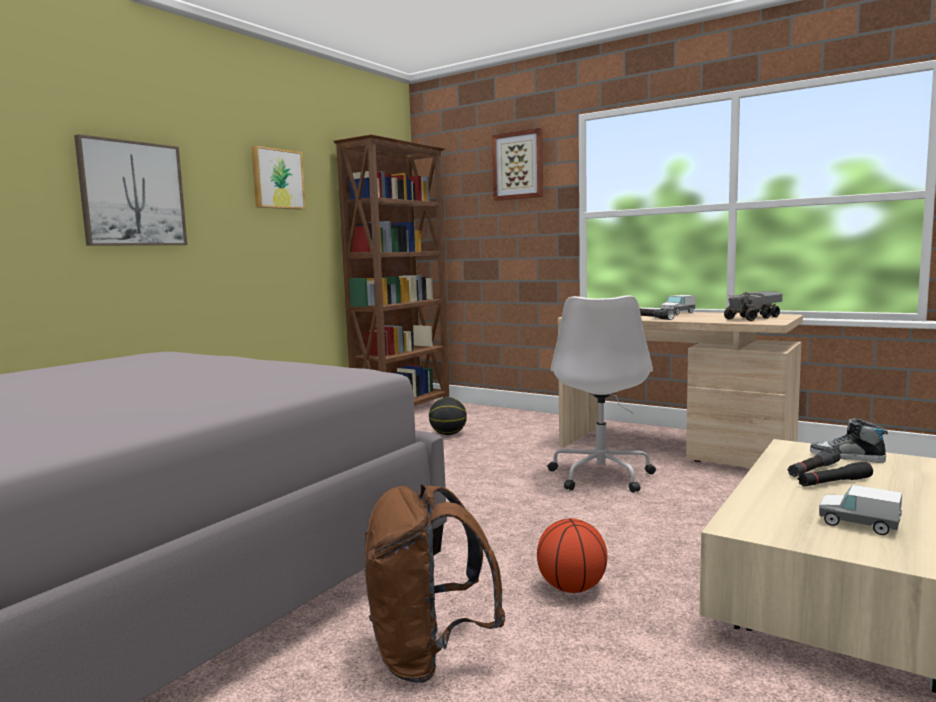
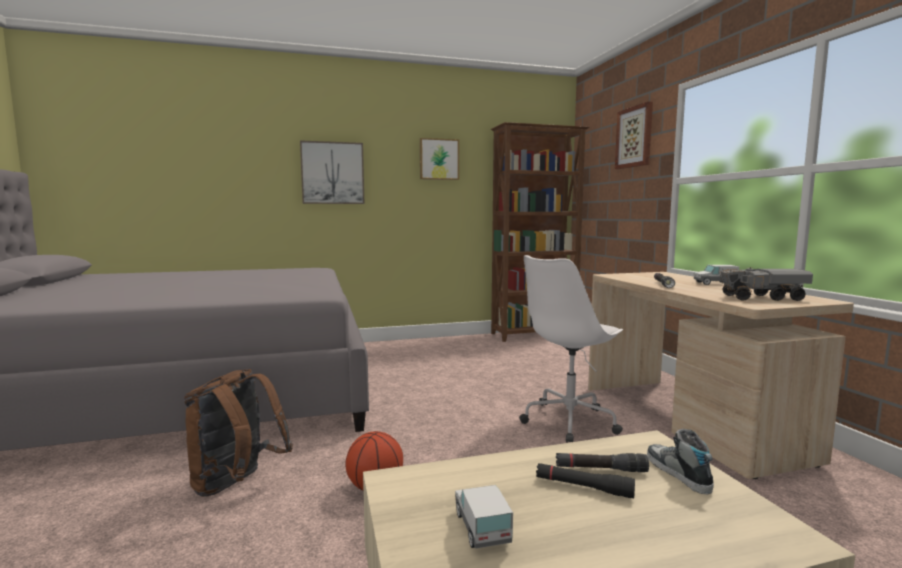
camera: 40 degrees right, 0 degrees up
basketball [429,397,467,435] -> none

